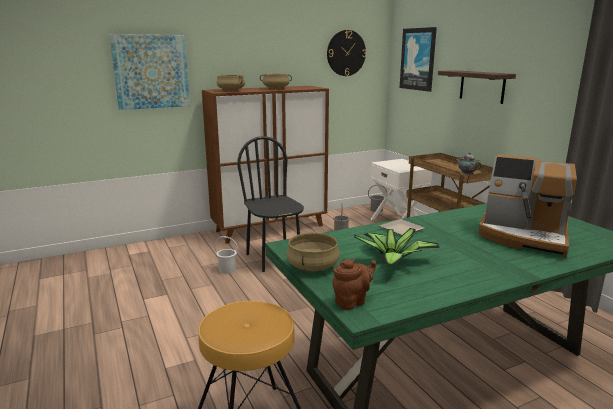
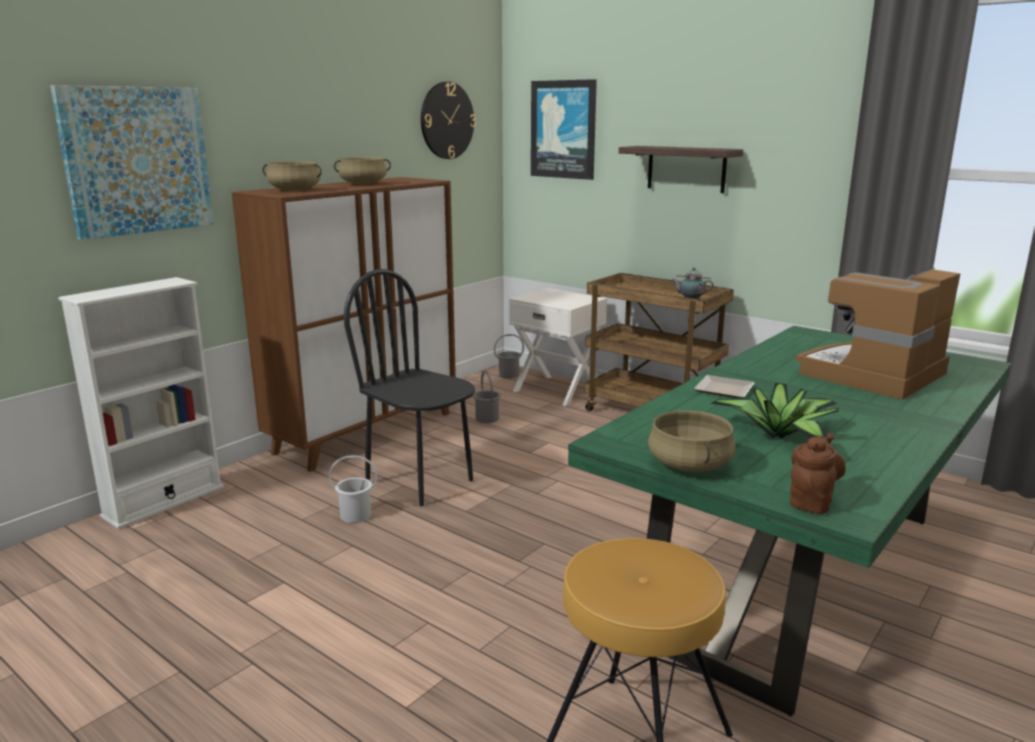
camera: 25 degrees left, 0 degrees up
coffee machine [479,154,577,258] -> coffee machine turned 135 degrees clockwise [796,268,960,400]
none -> white bookcase [58,277,224,529]

